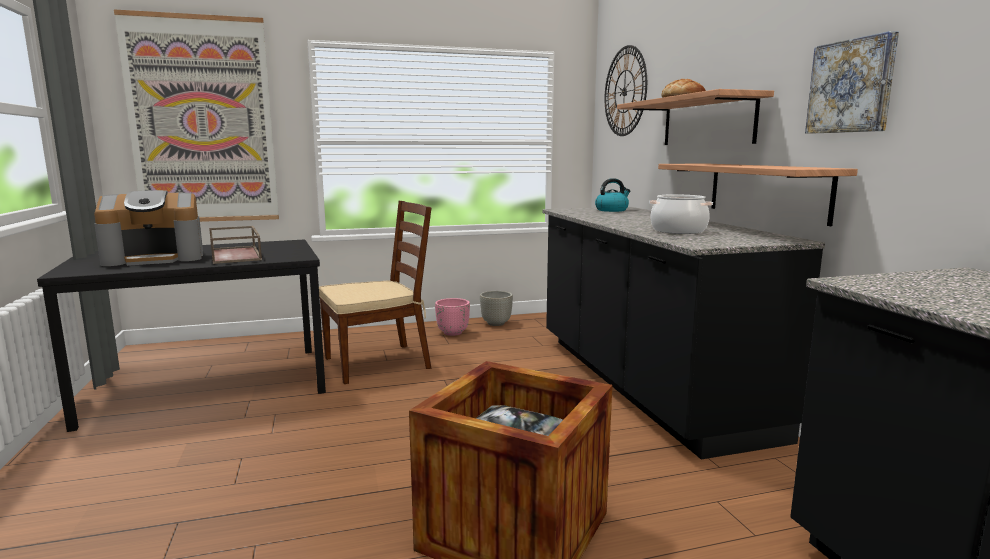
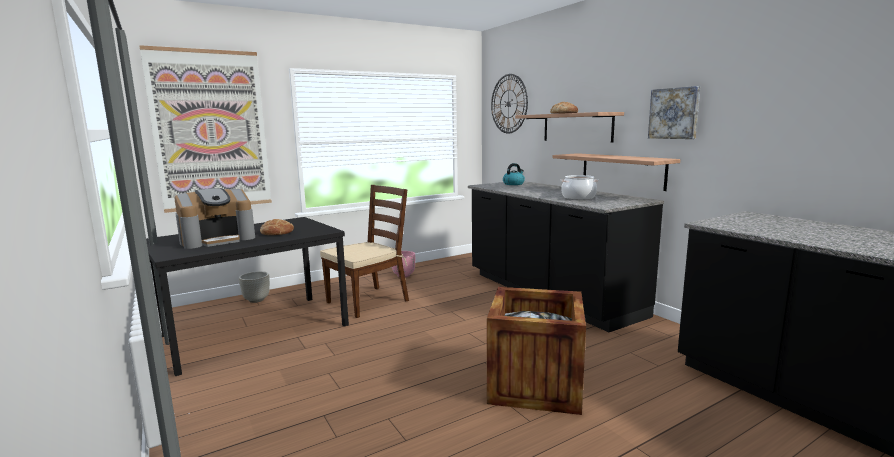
camera: 15 degrees left, 0 degrees up
brown tray [209,226,262,264] -> bread [260,219,294,235]
grey planter [480,291,513,326] -> grey planter moved to [239,271,270,303]

